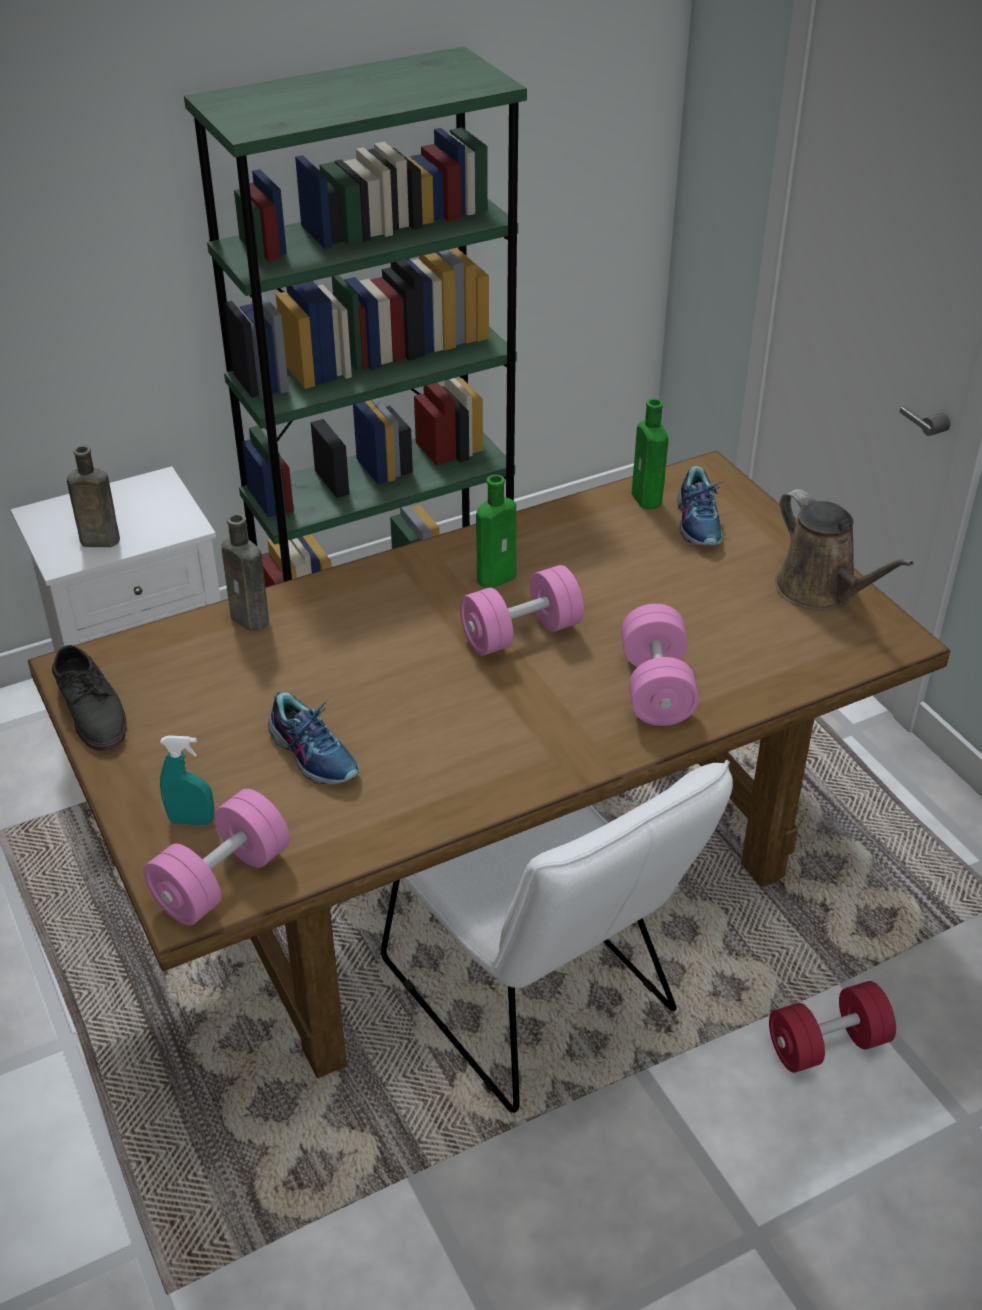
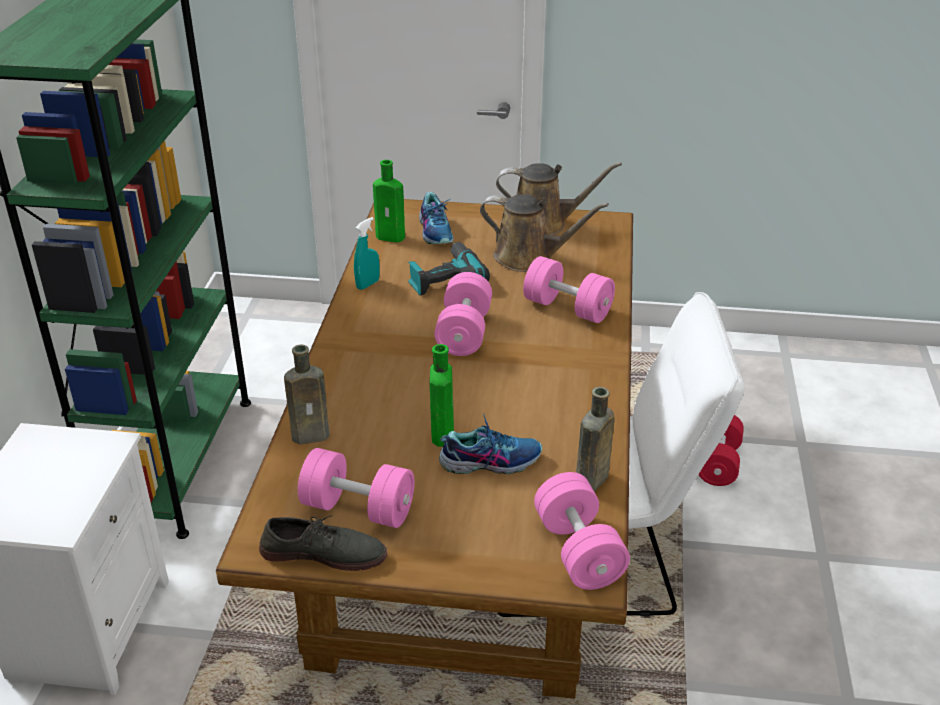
camera: 55 degrees left, 5 degrees down
brown bottle [67,445,120,547] -> brown bottle moved to [576,387,615,492]
turquoise spray bottle [160,735,214,825] -> turquoise spray bottle moved to [354,217,380,290]
green bottle [476,475,516,588] -> green bottle moved to [430,344,454,447]
shoe [677,466,726,545] -> shoe turned 45 degrees clockwise [419,192,454,244]
none -> pink dumbbell [298,448,414,528]
none -> power drill [408,242,490,295]
none -> brown watering can [480,194,609,272]

